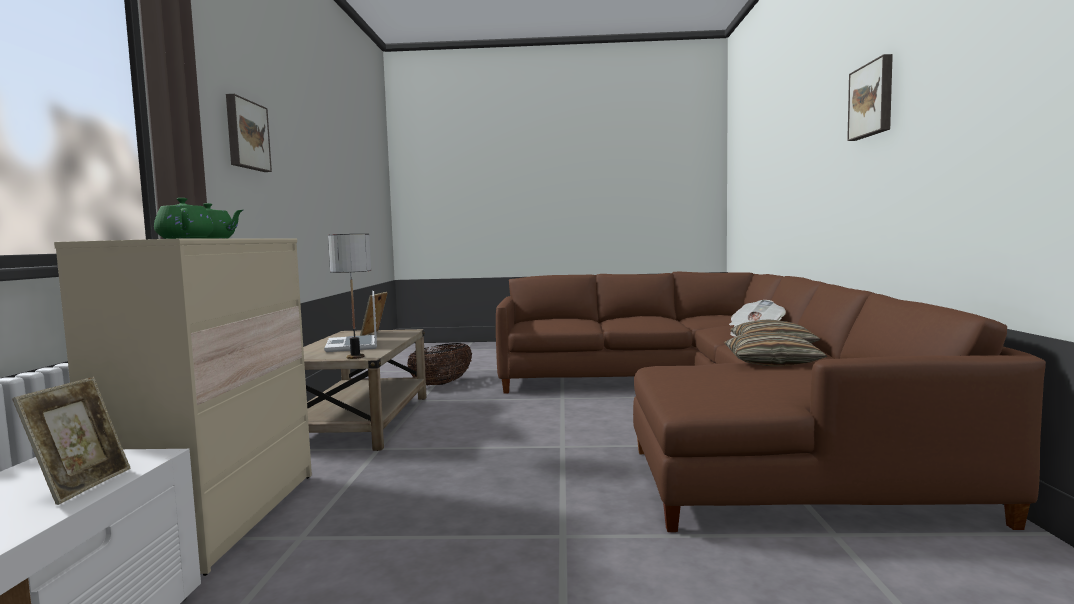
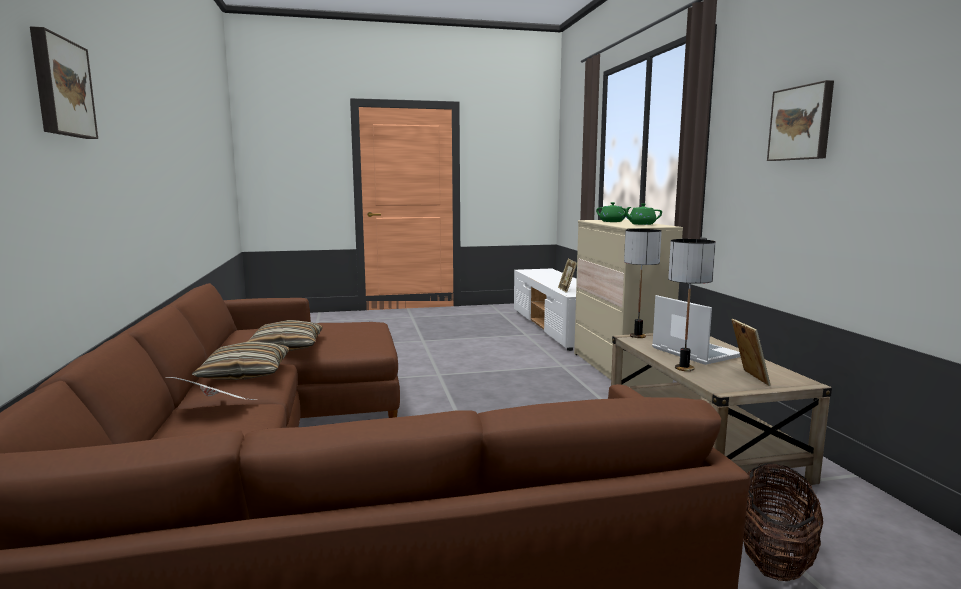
camera: 165 degrees right, 5 degrees up
none -> table lamp [668,239,716,371]

